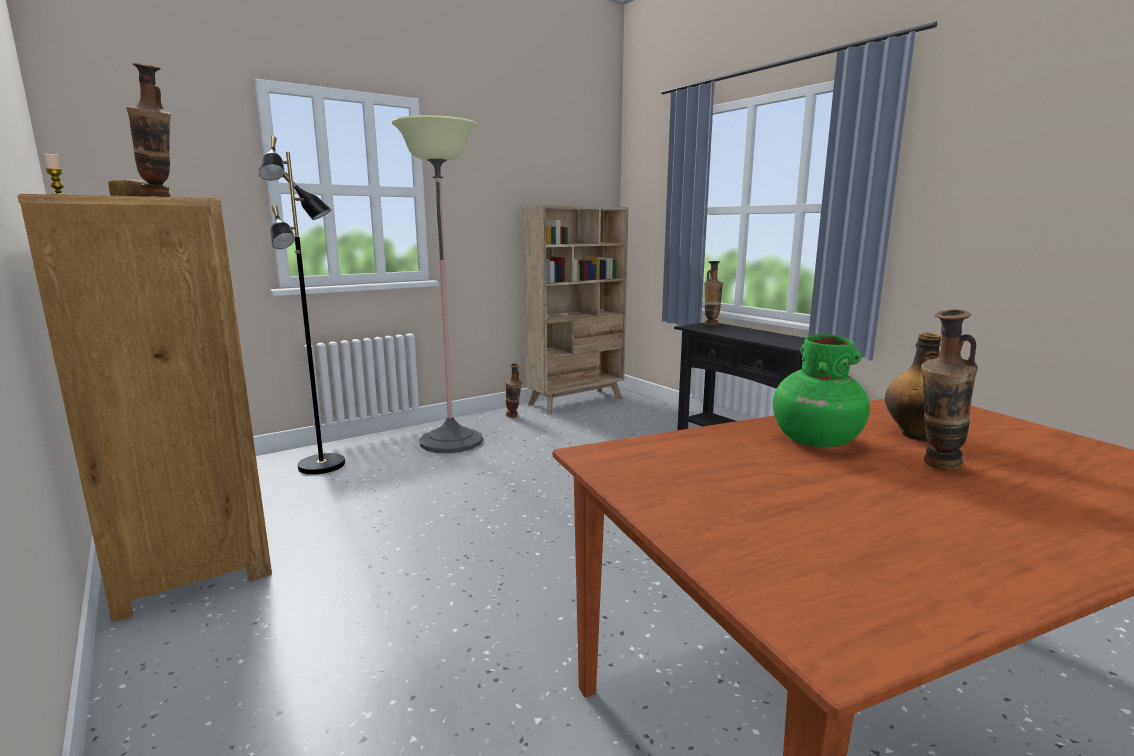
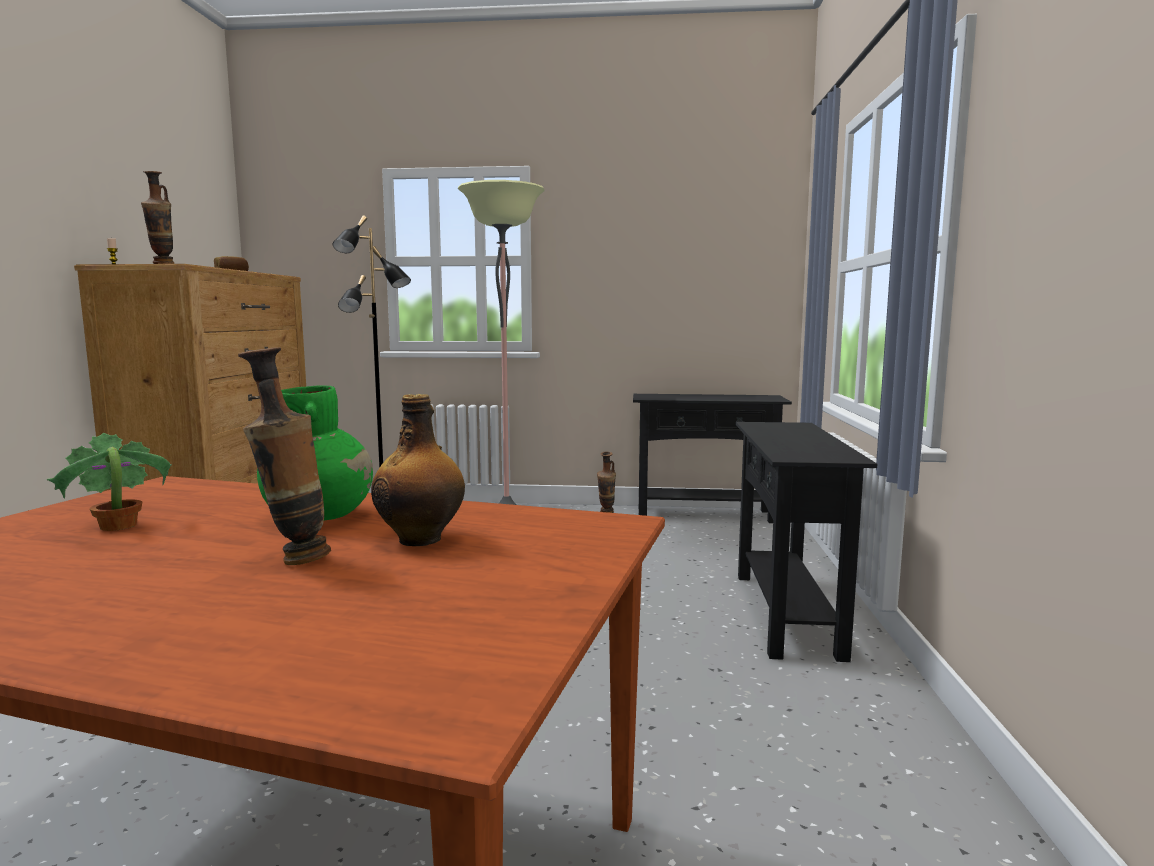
camera: 40 degrees right, 5 degrees down
beige bookcase [522,205,629,414] -> black console table [633,394,792,523]
vase [704,261,723,325] -> none
none -> potted plant [46,433,172,531]

